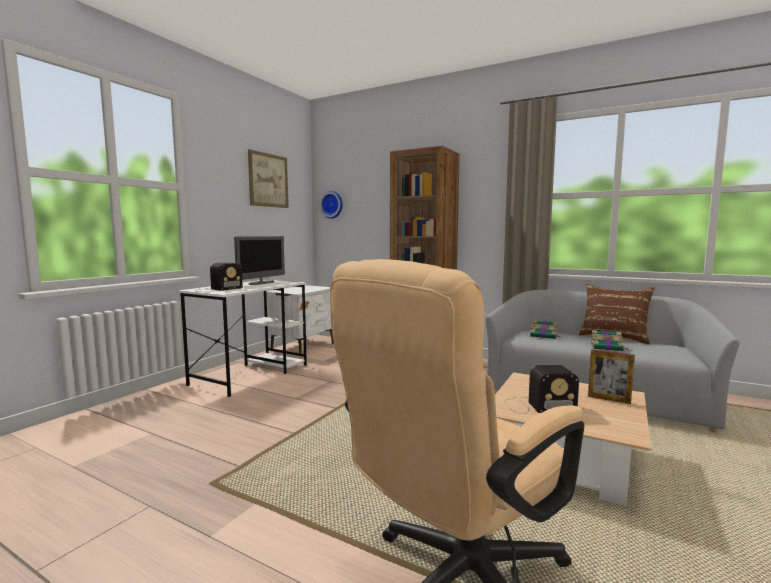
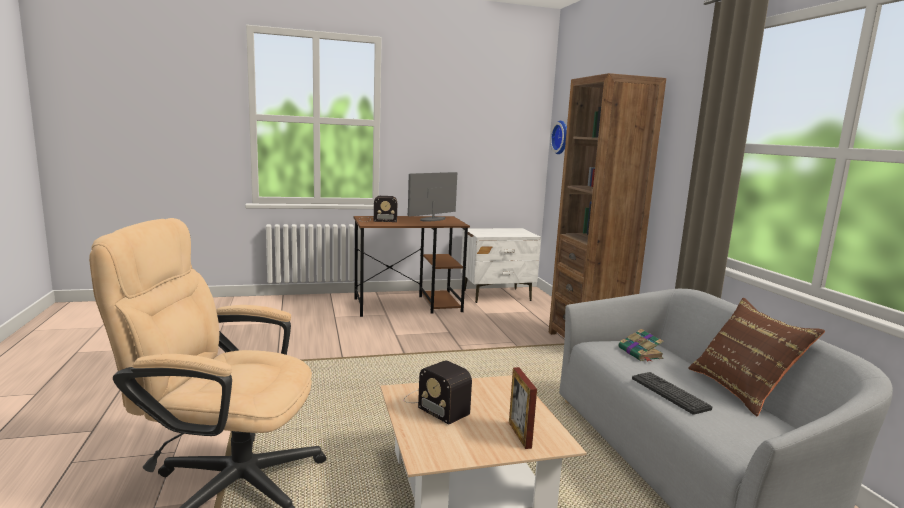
camera: 45 degrees right, 5 degrees up
white desk [178,280,307,397] -> brown desk [353,216,470,317]
monitor [234,236,285,285] -> monitor turned 150 degrees clockwise [408,172,457,221]
picture [248,149,289,208] -> none
book [591,330,628,351] -> keyboard [632,372,712,415]

